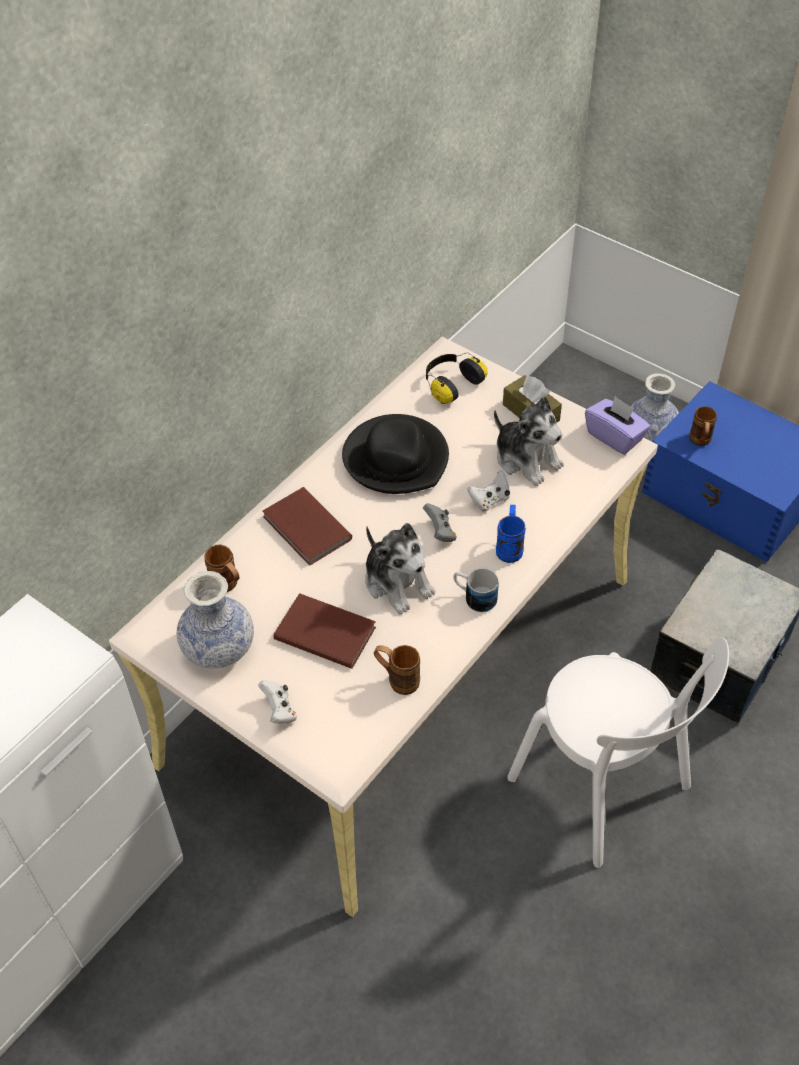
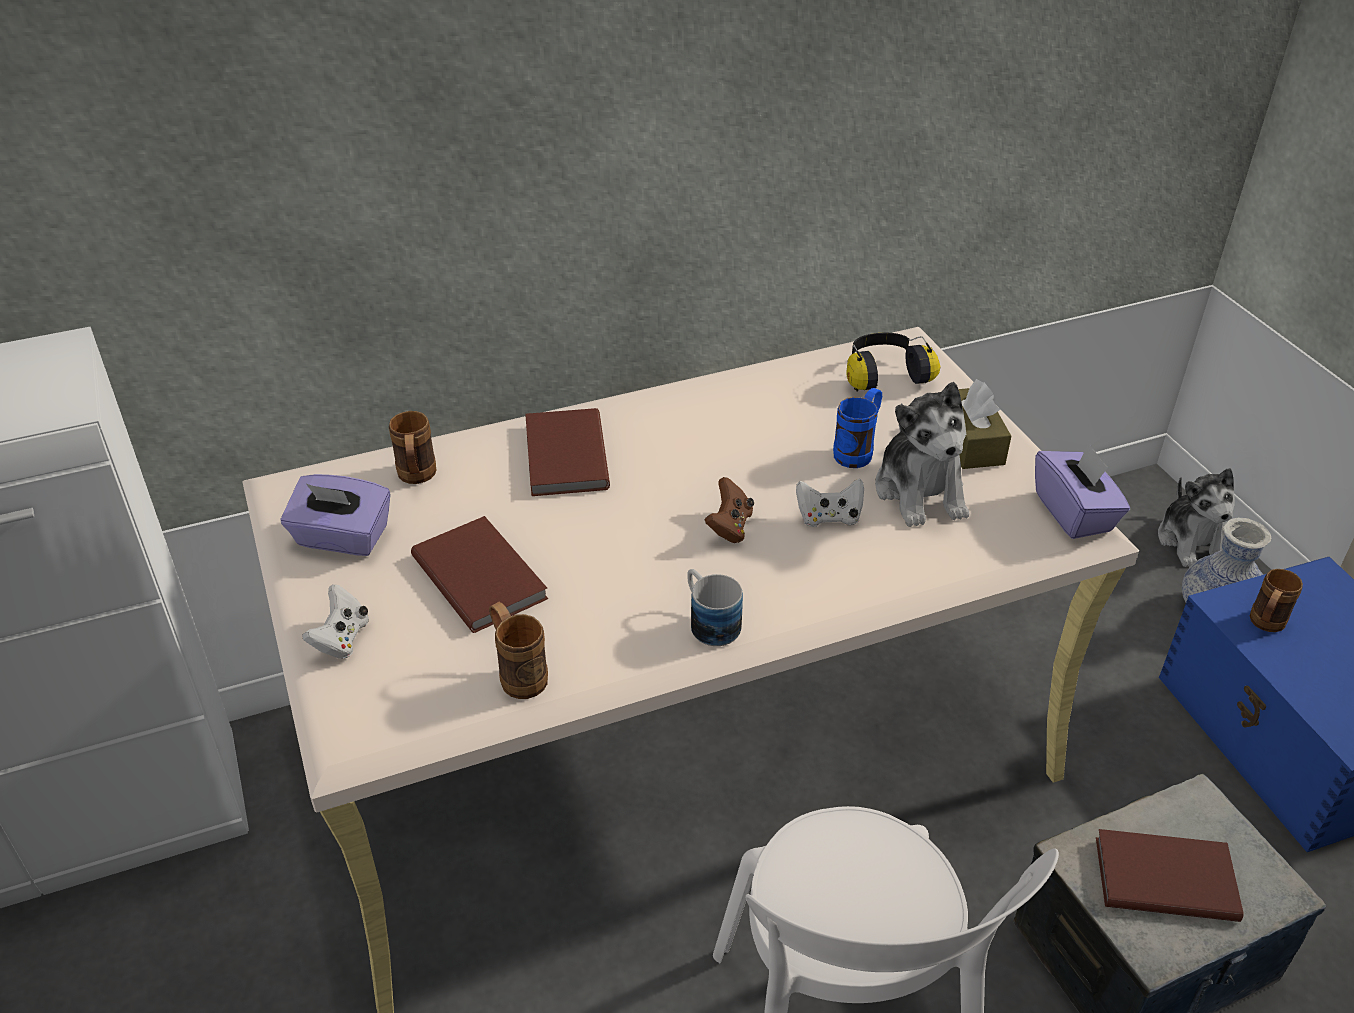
camera: 30 degrees right, 10 degrees down
vase [177,571,254,669] -> purple tissue box [281,474,391,556]
black hat [342,414,449,494] -> none
plush toy [365,523,435,614] -> plush toy moved to [1158,468,1235,567]
grey game controller [423,503,457,542] -> brown game controller [705,477,754,543]
blue mug [496,505,526,563] -> blue mug moved to [833,388,882,468]
none -> brown book [1096,829,1243,922]

